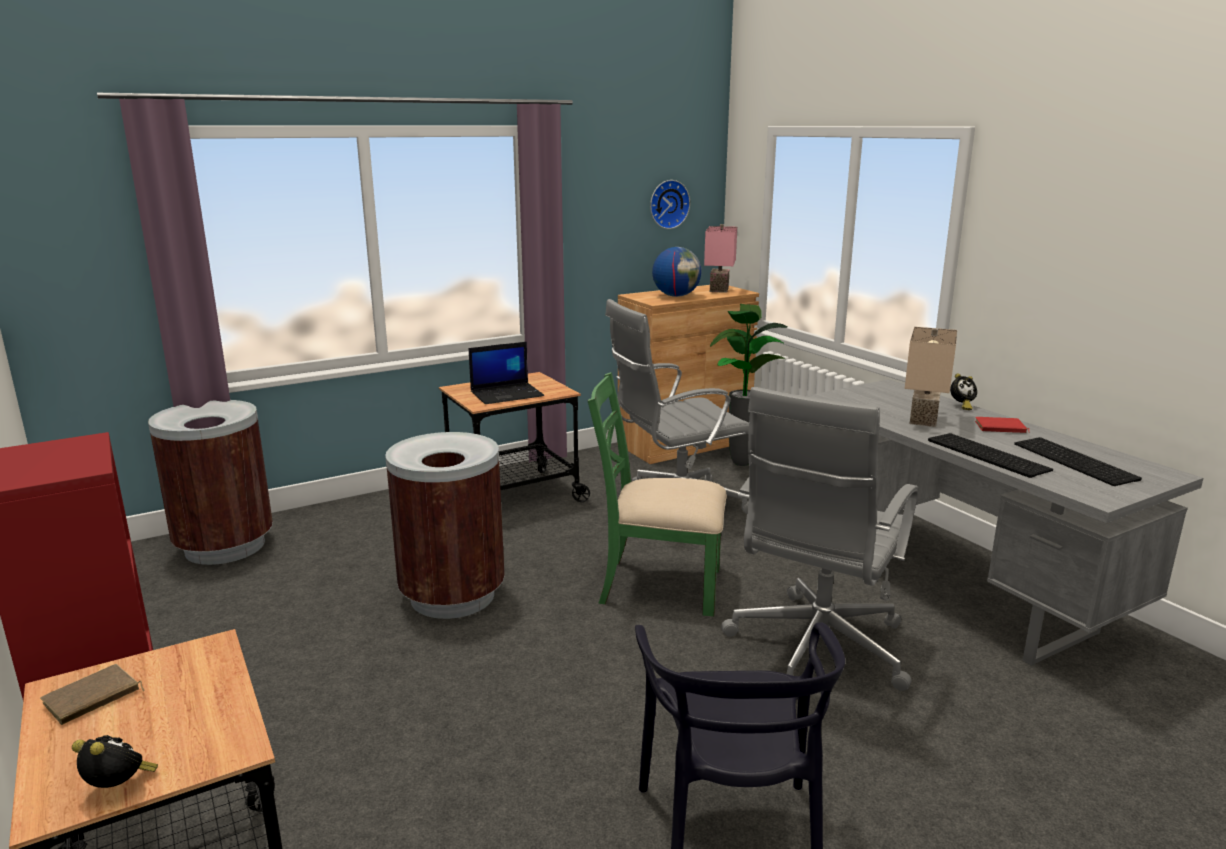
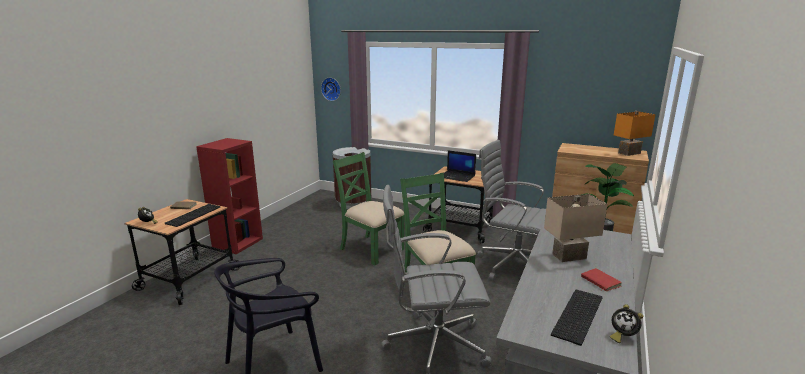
camera: 55 degrees right, 0 degrees up
brown trash can [385,432,505,619] -> green chair [333,152,404,265]
wall clock [650,180,690,229] -> wall clock moved to [321,77,341,101]
globe [652,247,702,297] -> none
pink table lamp [704,224,737,293] -> orange table lamp [614,111,656,156]
keyboard [928,433,1053,478] -> keyboard moved to [165,204,221,227]
alarm clock [950,373,977,410] -> alarm clock moved to [610,304,643,343]

